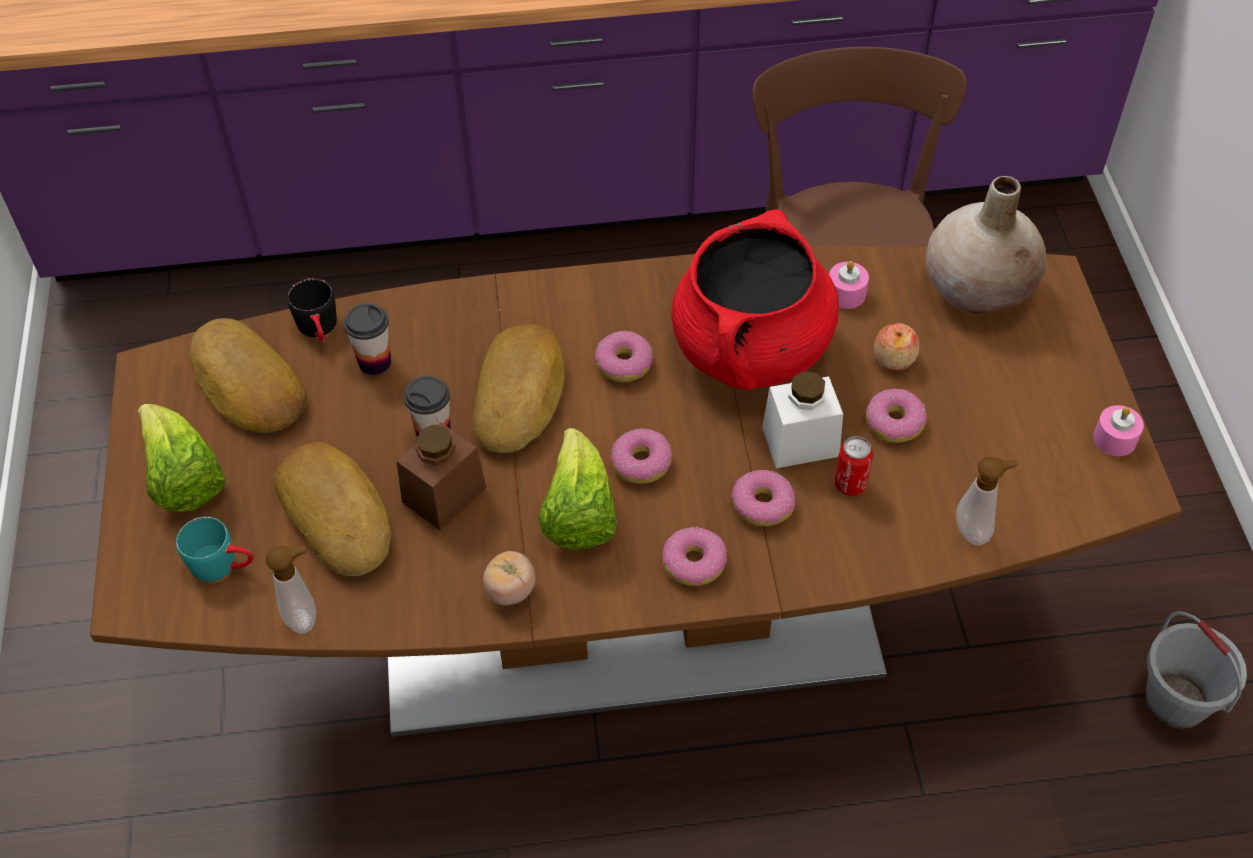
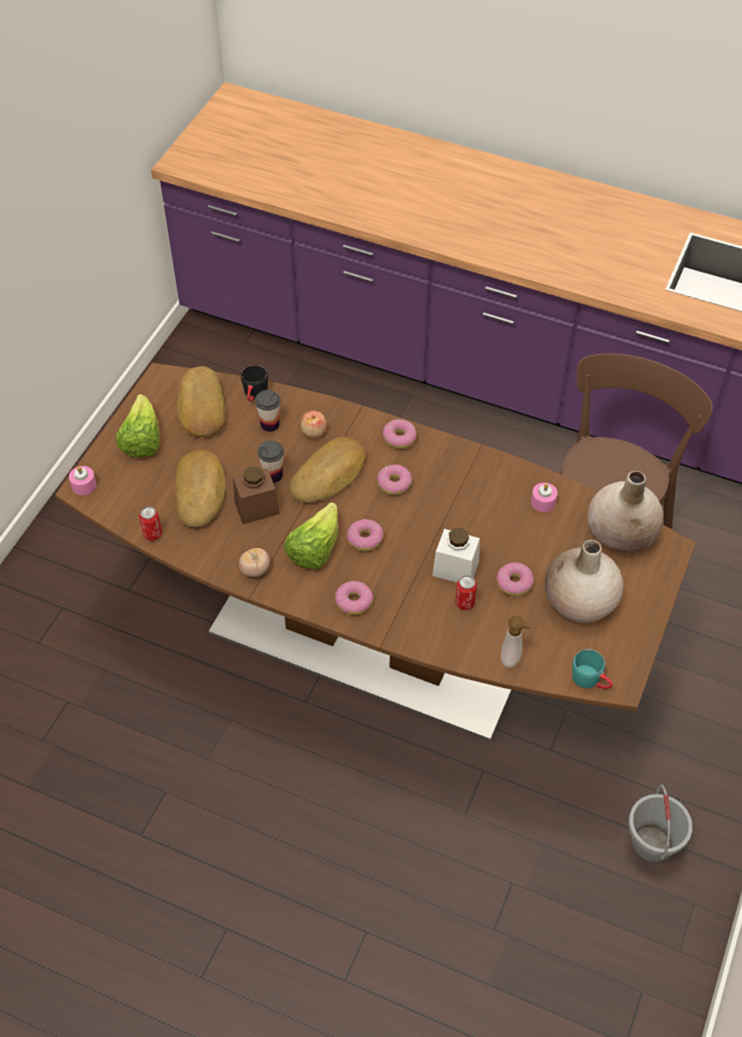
camera: 30 degrees right, 0 degrees up
turquoise mug [176,517,253,582] -> turquoise mug moved to [572,649,613,689]
soap dispenser [266,545,316,634] -> can [139,506,162,541]
red cooking pot [671,209,839,390] -> none
donut [731,469,796,526] -> donut moved to [382,419,417,449]
apple [874,323,920,370] -> apple moved to [301,411,327,438]
pink candle [1093,405,1144,456] -> pink candle moved to [69,466,96,495]
none -> beige vase [545,540,623,623]

